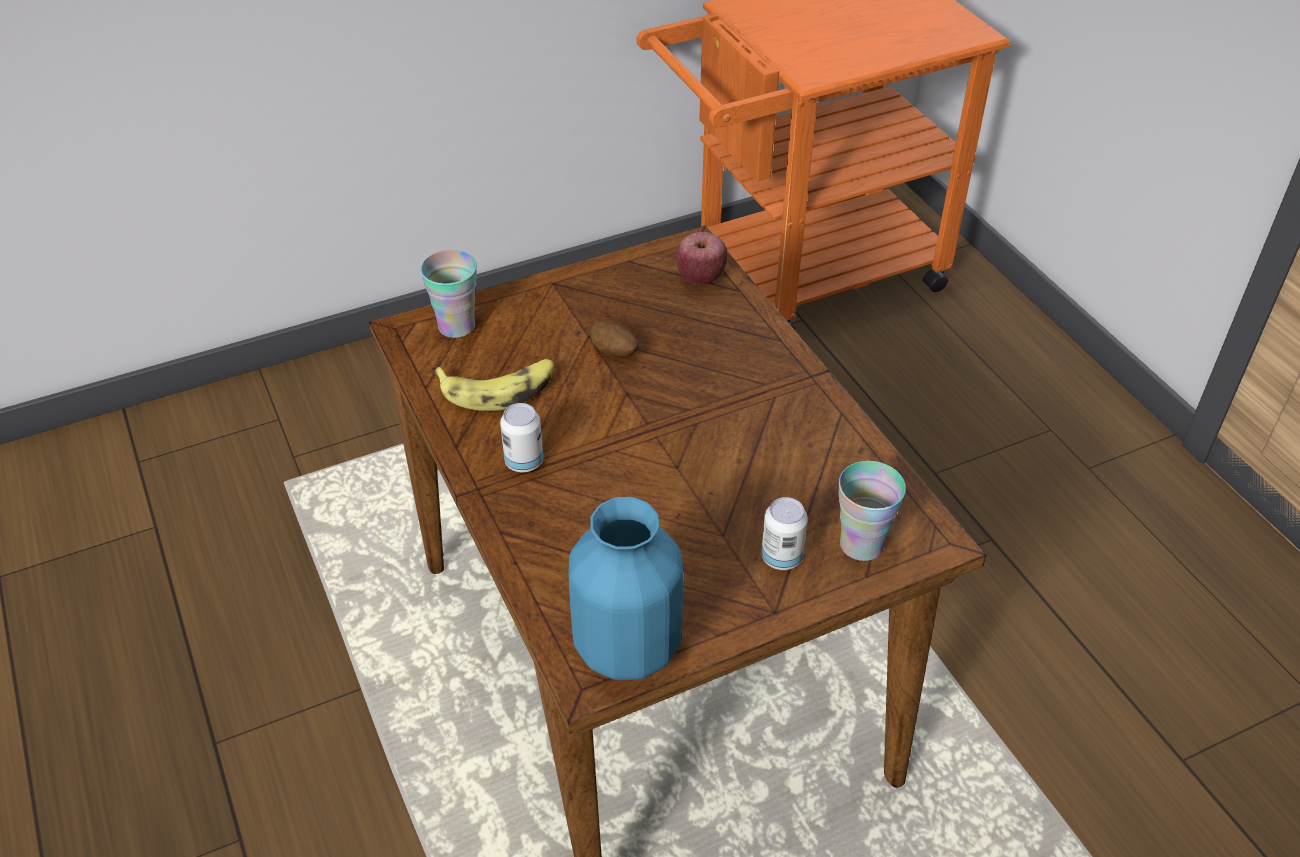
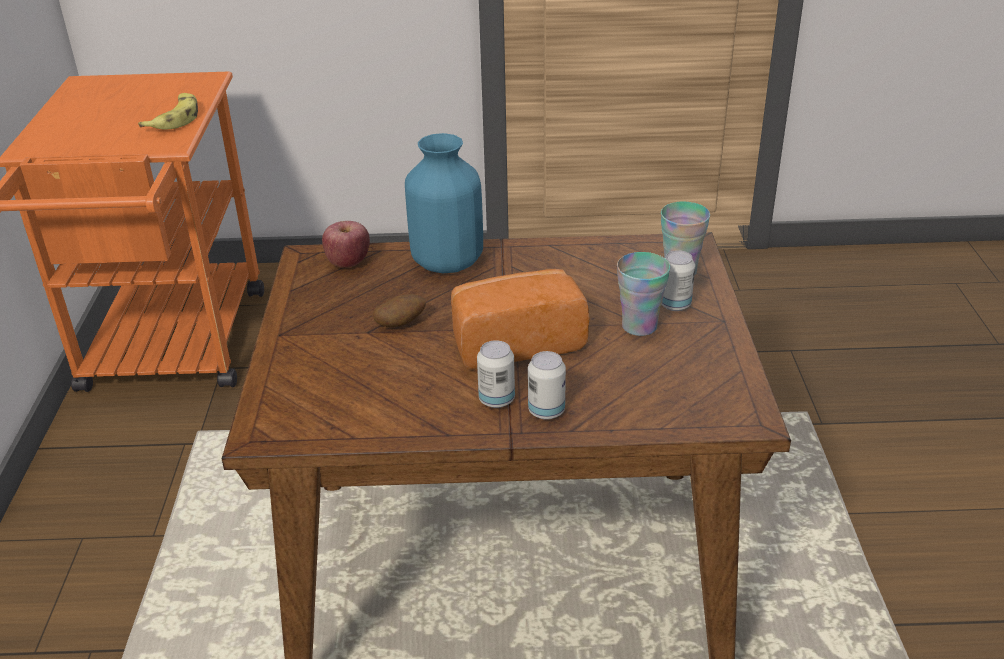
camera: 65 degrees left, 10 degrees down
cup [421,250,477,338] -> cup moved to [617,252,670,336]
banana [434,359,554,411] -> banana moved to [138,93,198,129]
blue vase [569,497,683,680] -> blue vase moved to [405,133,483,273]
none -> bread [451,269,589,369]
none -> can [528,351,566,420]

